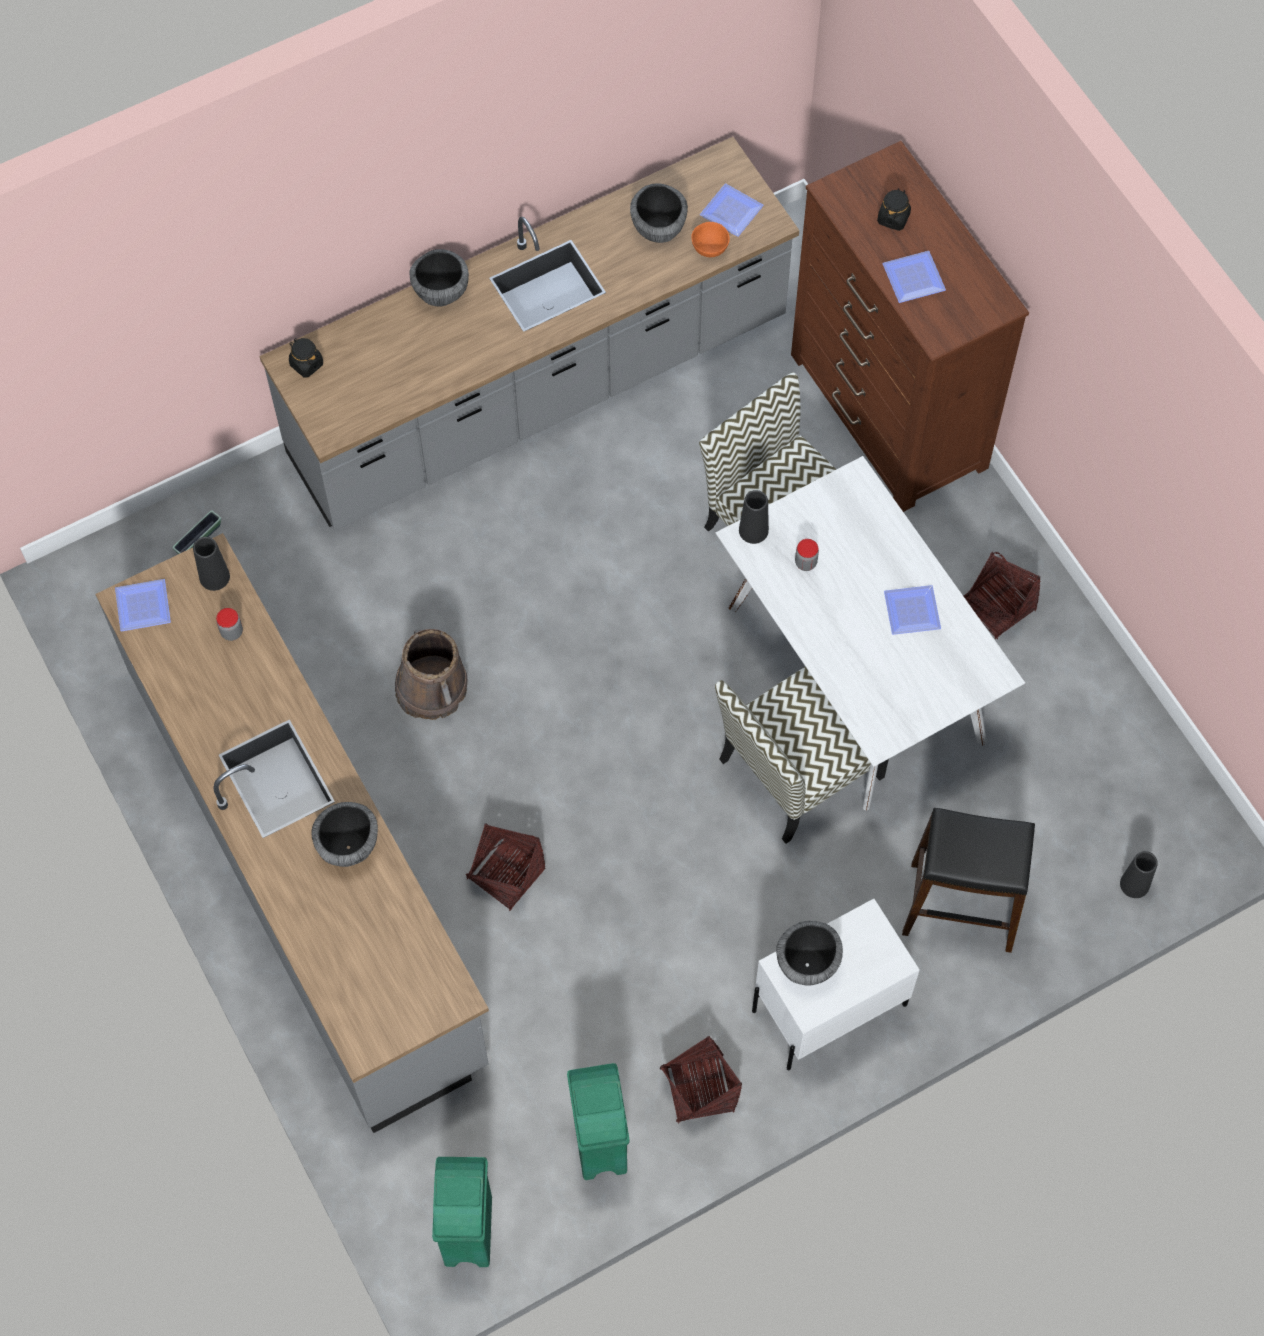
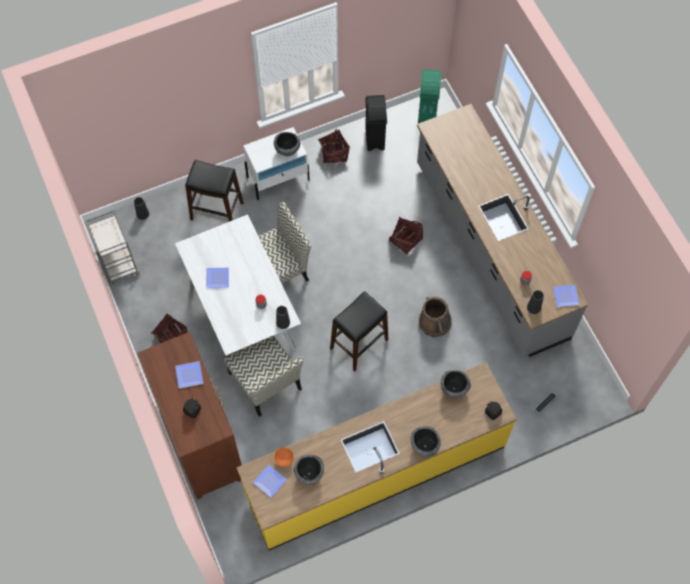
camera: 175 degrees left, 0 degrees up
grey counter [260,137,799,530] -> yellow counter [236,362,517,550]
bowl [311,802,378,867] -> bowl moved to [441,370,471,398]
green trash can [567,1063,630,1180] -> black trash can [365,95,387,151]
none -> grey cart [86,210,139,285]
none -> black stool [330,291,388,372]

